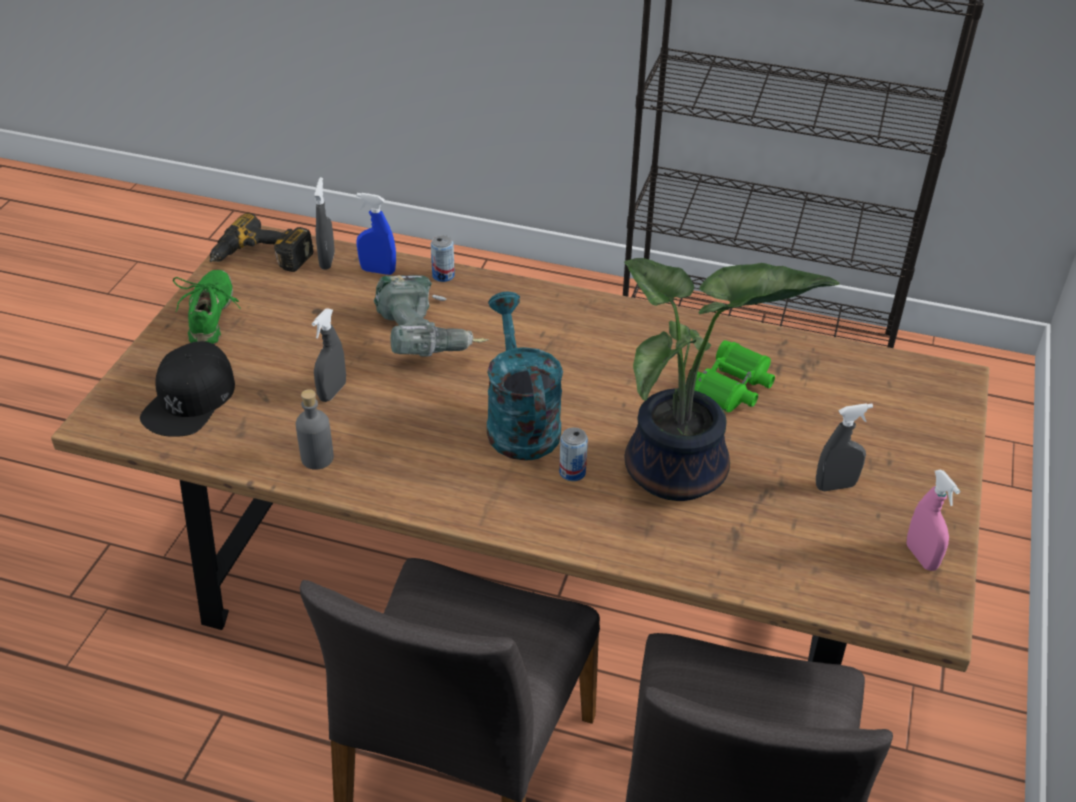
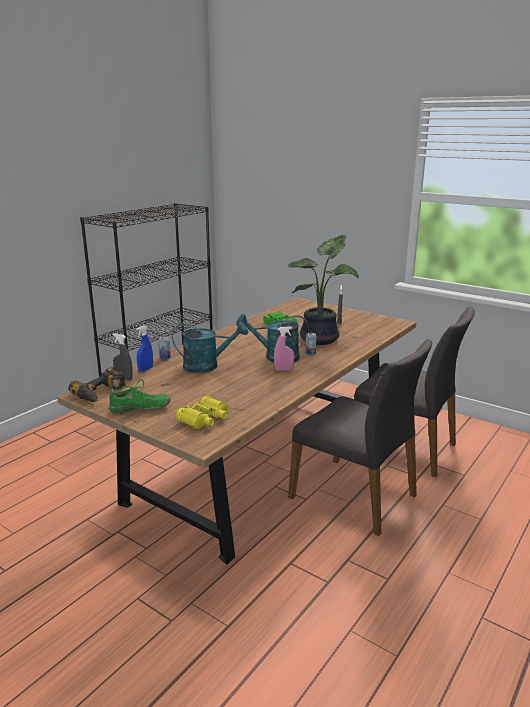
camera: 70 degrees left, 20 degrees down
black cap [140,341,235,437] -> yellow binoculars [176,396,229,429]
green shoe [173,270,241,345] -> green shoe turned 150 degrees clockwise [109,379,171,414]
grey bottle [296,389,334,470] -> none
grey spray bottle [312,308,346,402] -> none
power drill [374,275,489,356] -> turquoise watering can [172,322,248,373]
pink spray bottle [906,470,960,571] -> pink spray bottle moved to [274,326,294,371]

